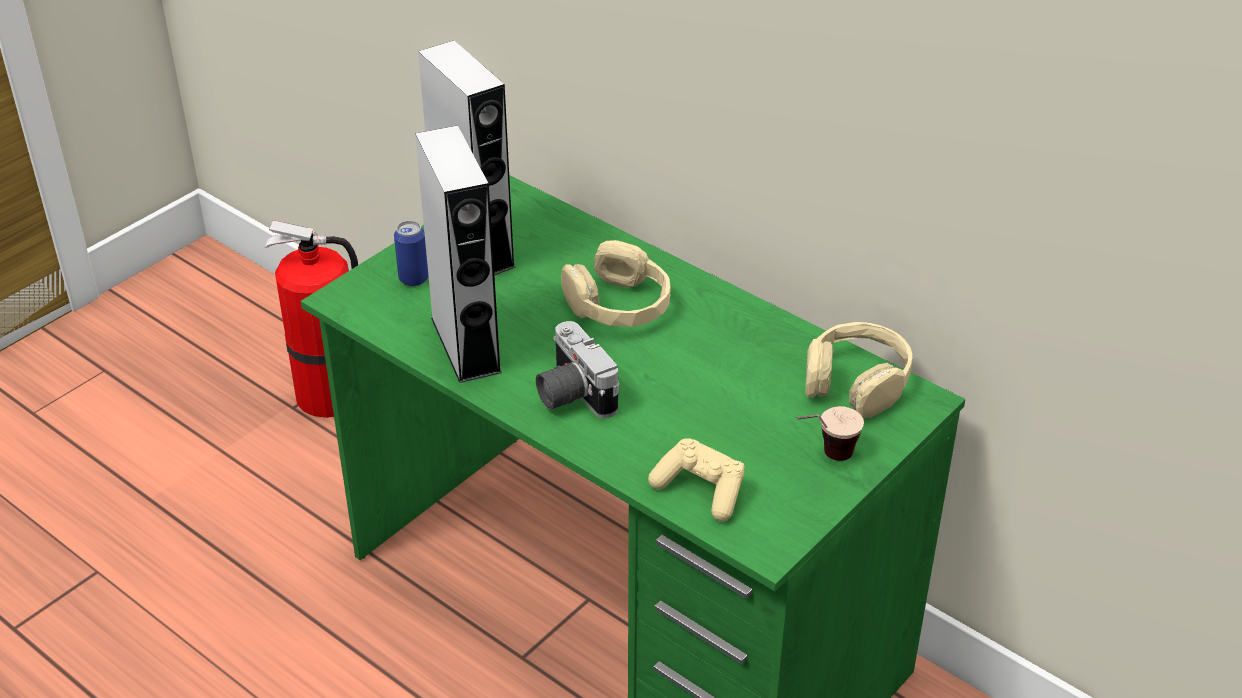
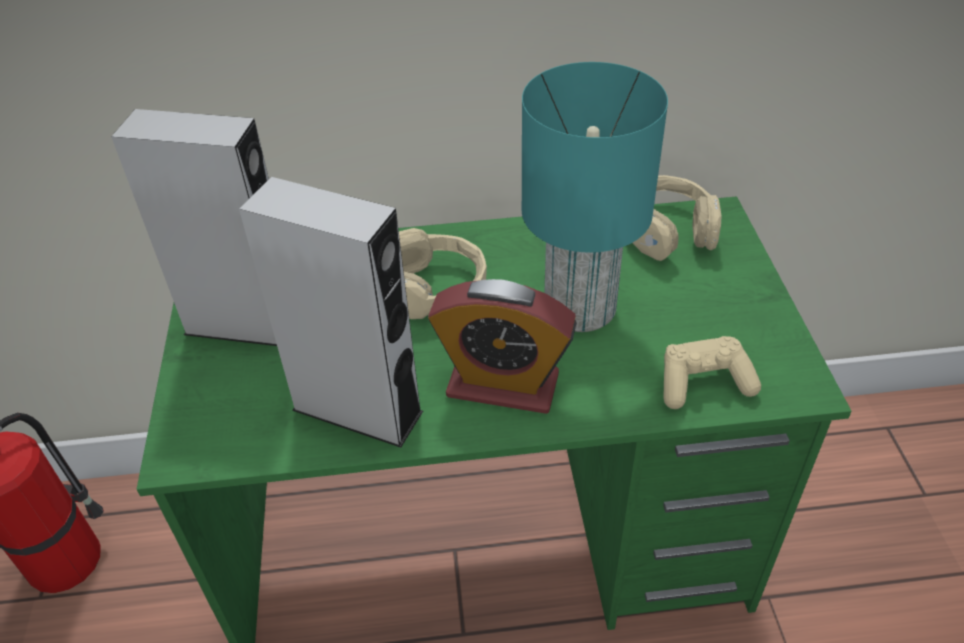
camera: 45 degrees left, 5 degrees up
can [394,220,429,286] -> none
camera [536,321,620,418] -> alarm clock [428,279,576,414]
cup [796,406,864,461] -> none
none -> turquoise table lamp [522,62,668,332]

